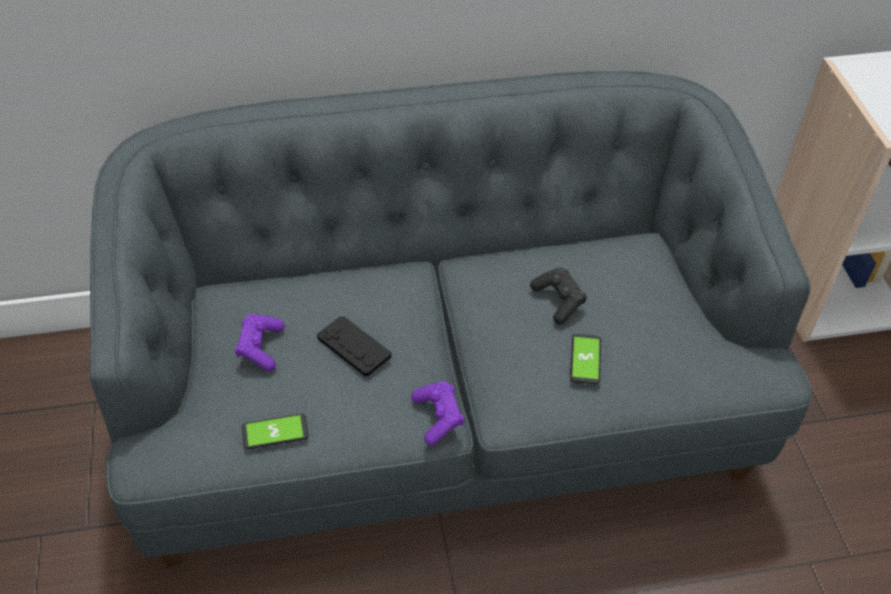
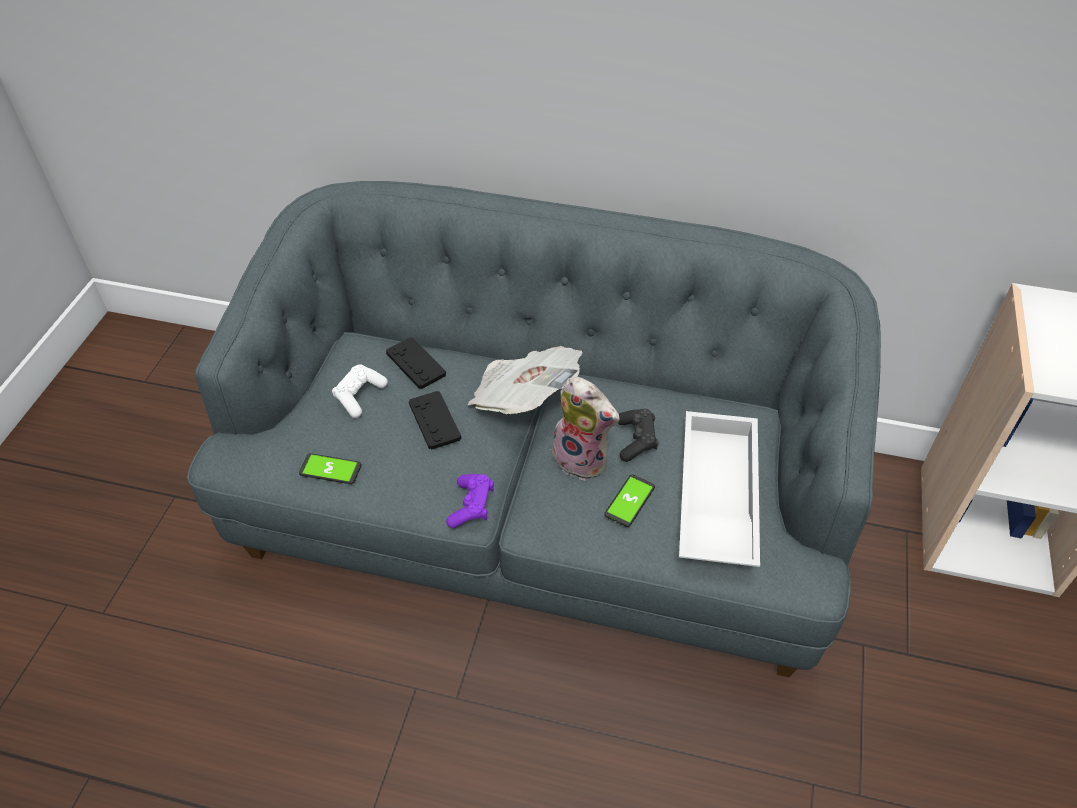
camera: 25 degrees right, 0 degrees up
purple game controller [235,314,284,371] -> white game controller [332,364,388,418]
none -> black game controller [386,337,446,389]
none -> newspaper [467,346,583,414]
none -> plush toy [551,376,619,481]
none -> white tray [679,411,760,567]

